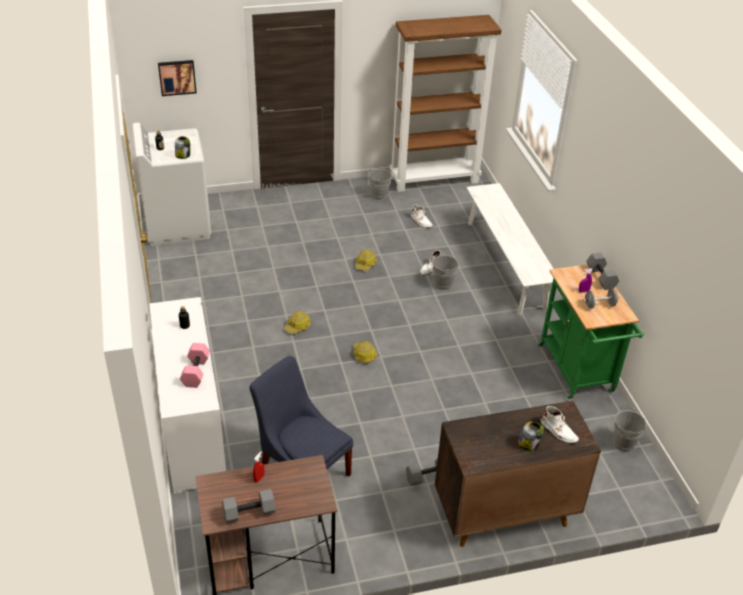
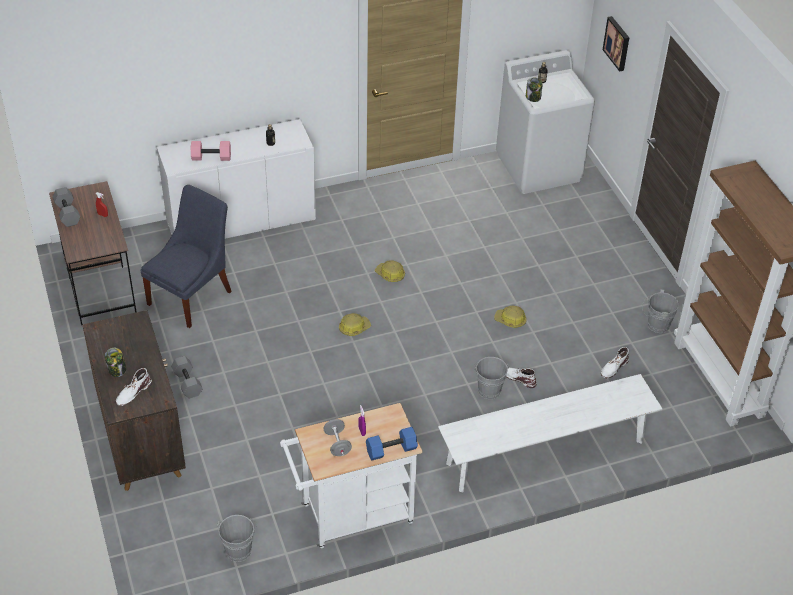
camera: 85 degrees right, 5 degrees up
green cart [538,264,644,399] -> white cart [280,403,423,549]
grey dumbbell [587,252,619,290] -> blue dumbbell [366,427,418,461]

